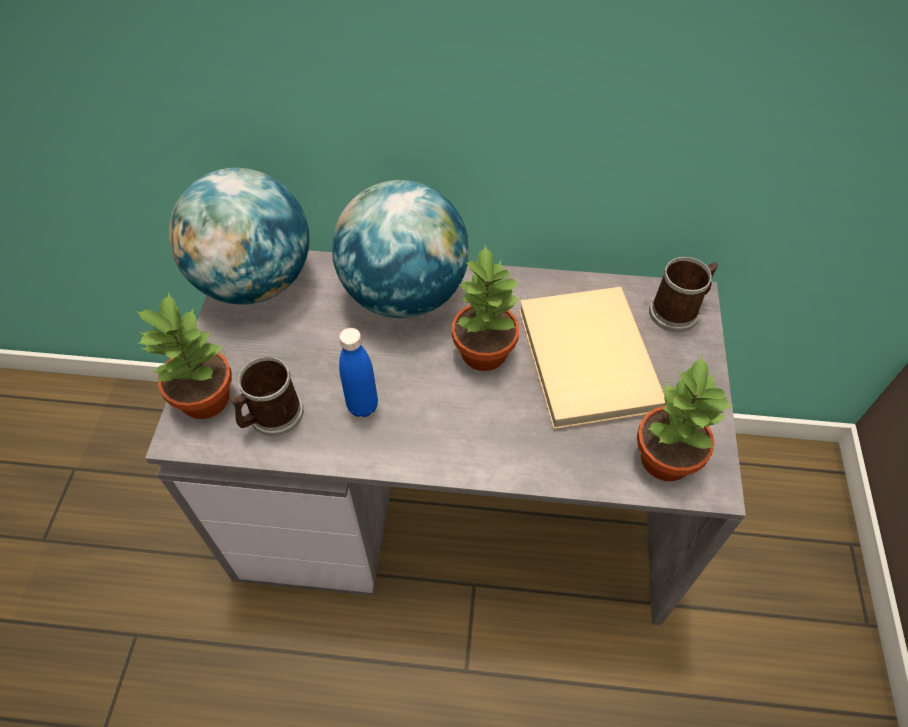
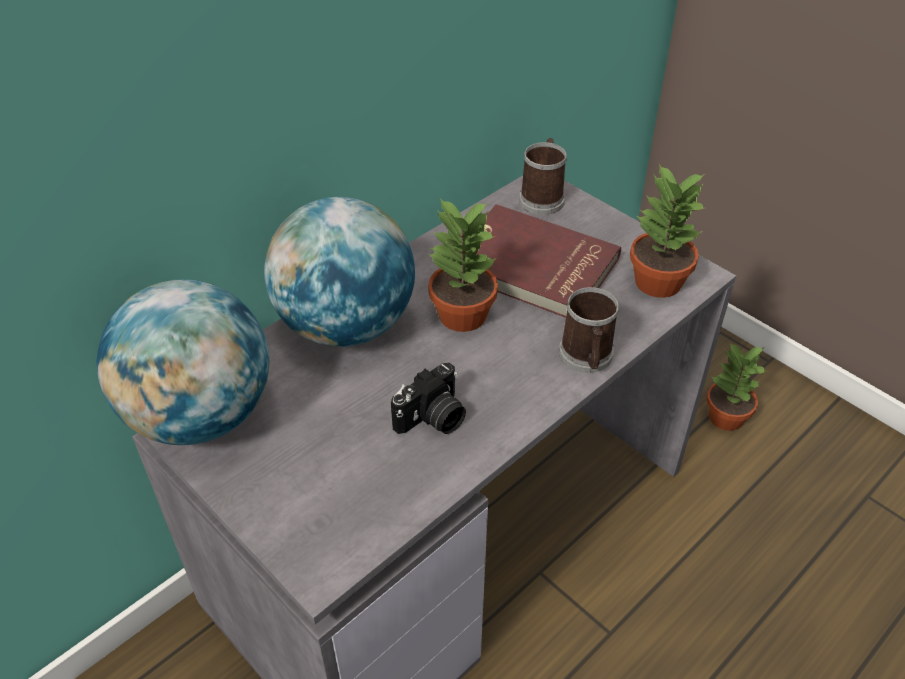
camera: 50 degrees left, 10 degrees down
potted plant [136,292,232,419] -> potted plant moved to [706,342,767,431]
mug [230,356,304,436] -> mug moved to [559,287,619,373]
blue bottle [339,328,378,417] -> camera [391,363,466,434]
beige book [519,287,666,429] -> red book [476,204,621,318]

